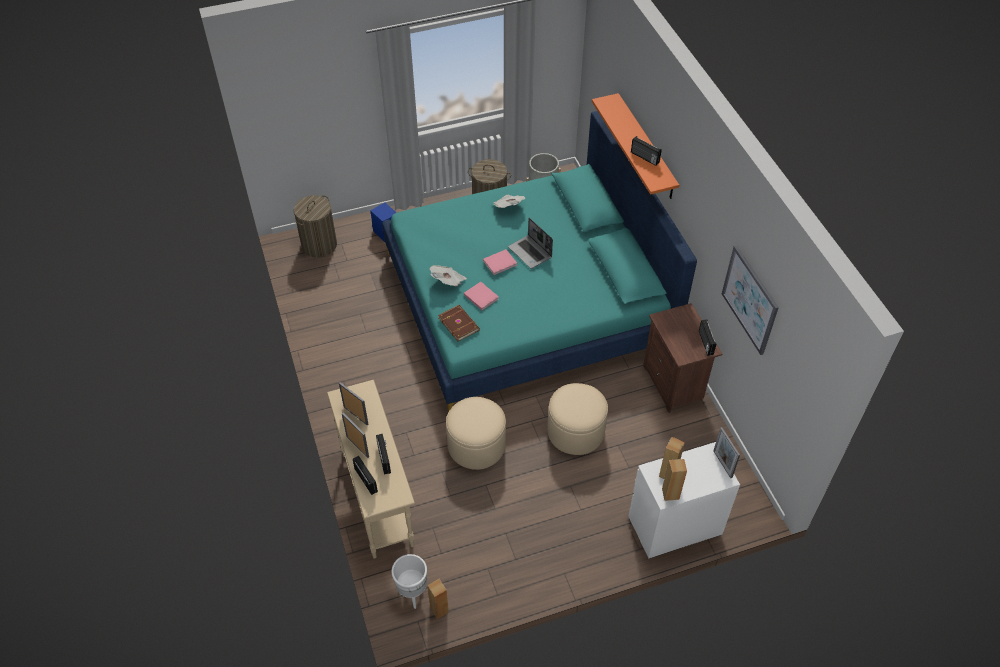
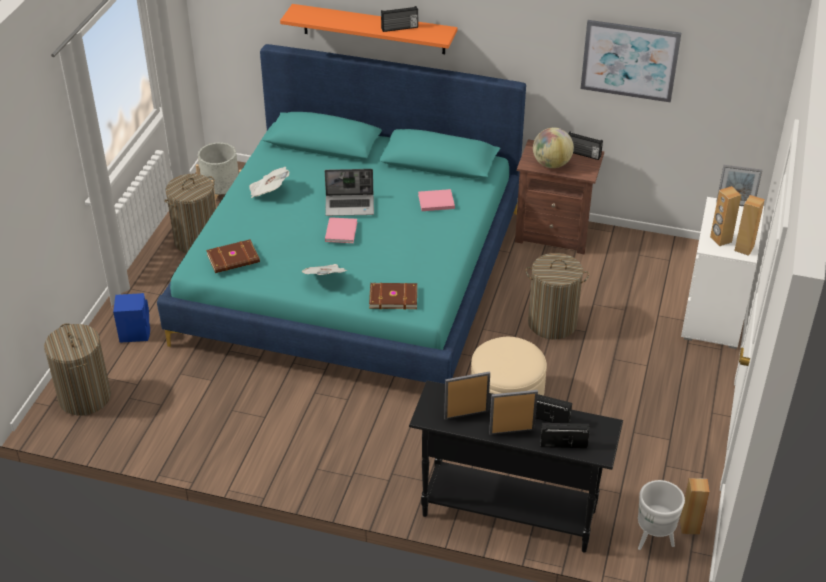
camera: 55 degrees left, 10 degrees down
beige console table [327,380,415,559] -> black console table [409,380,623,553]
pink book [464,282,499,310] -> pink book moved to [418,189,455,211]
beige ottoman [547,383,608,455] -> laundry basket [526,253,589,339]
none -> brown book [206,239,260,273]
none -> globe [533,127,574,168]

